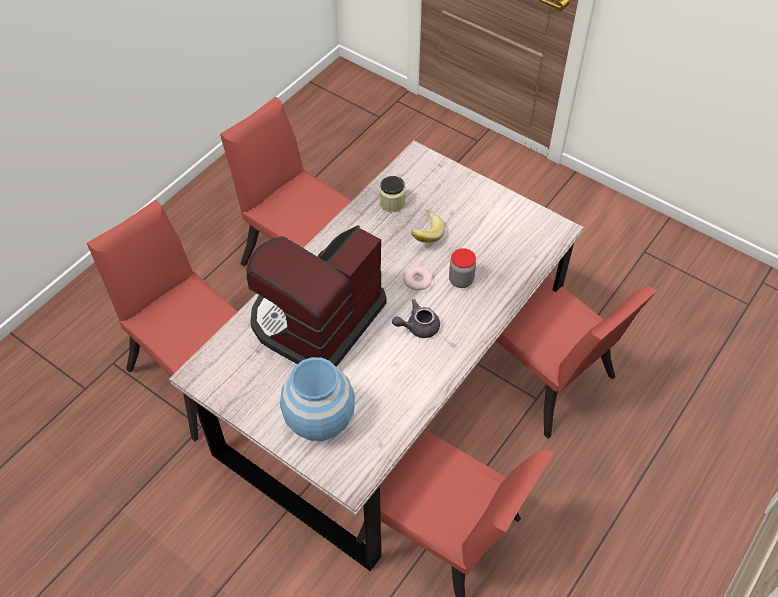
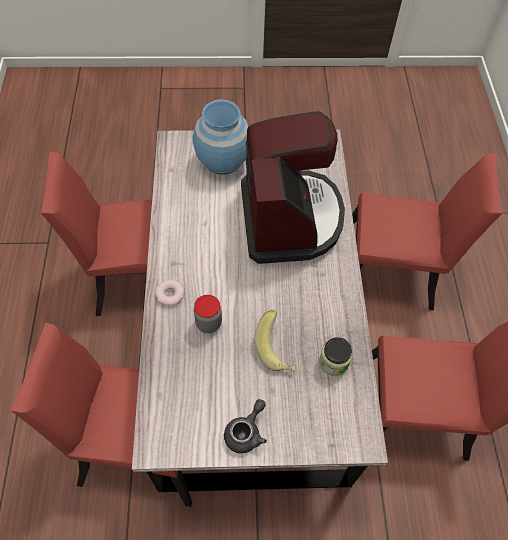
camera: 140 degrees right, 5 degrees up
grey teapot [392,299,440,338] -> grey teapot moved to [224,399,267,453]
donut [403,266,433,290] -> donut moved to [155,279,185,306]

